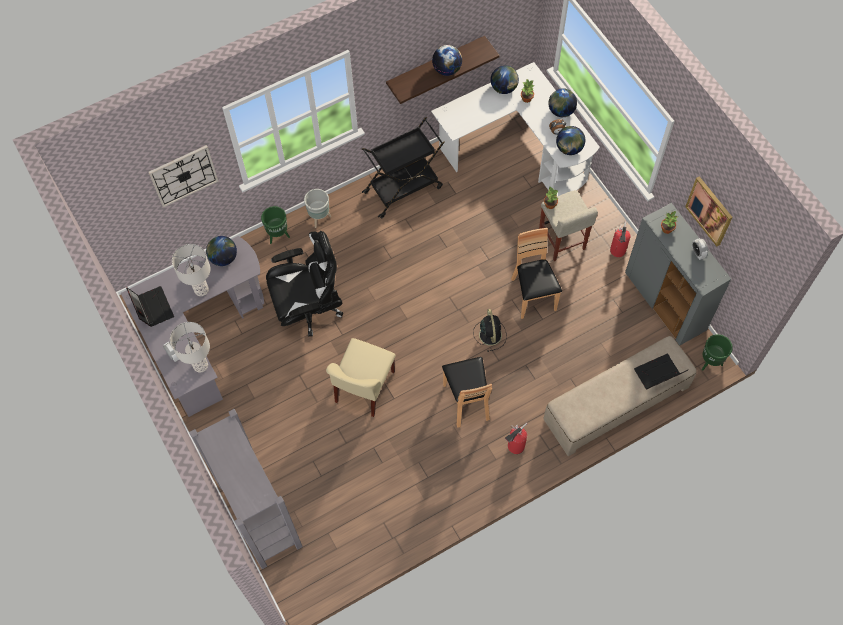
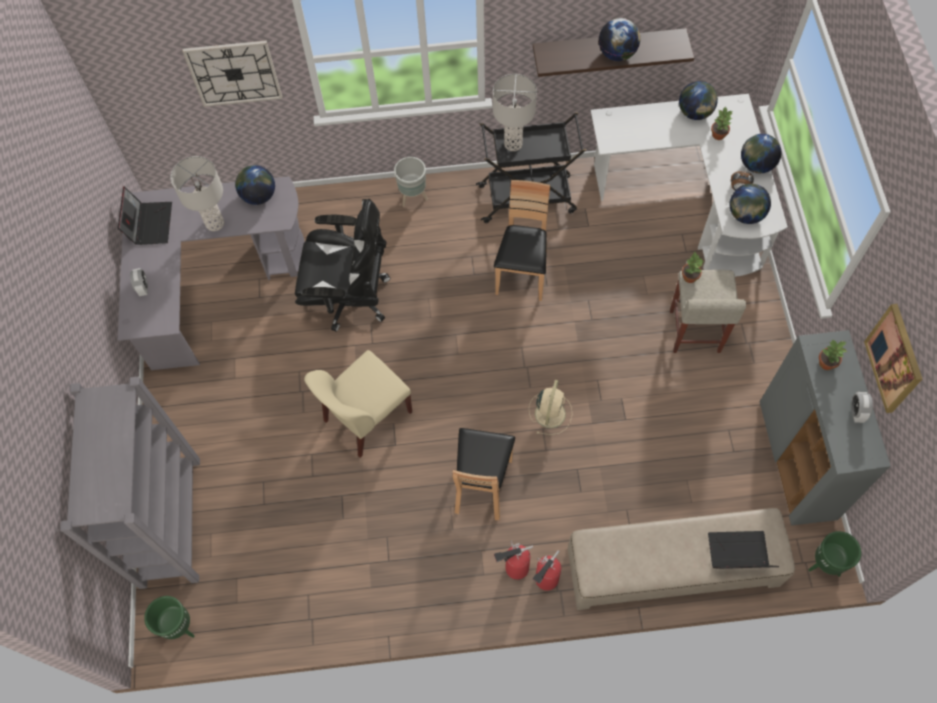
camera: 25 degrees right, 0 degrees up
white table lamp [170,322,210,372] -> white table lamp moved to [493,74,537,151]
green planter [261,206,290,244] -> green planter moved to [144,596,195,639]
black fan [473,309,507,352] -> beige fan [529,380,572,435]
brown chair [511,228,562,319] -> brown chair moved to [494,180,550,301]
fire extinguisher [610,220,631,257] -> fire extinguisher moved to [532,550,561,591]

